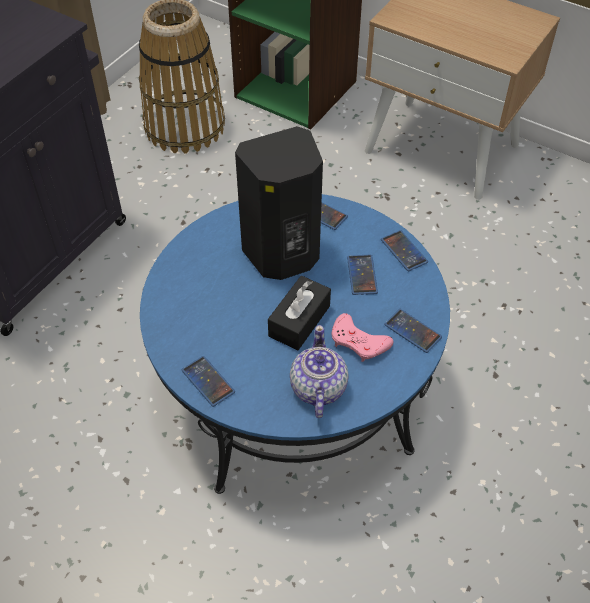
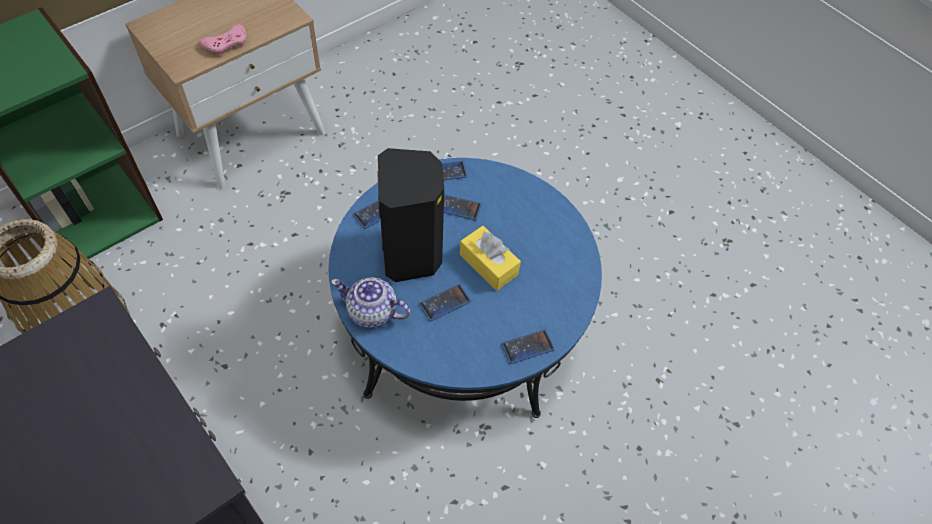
camera: 75 degrees left, 5 degrees up
black tissue box [268,276,331,350] -> yellow tissue box [460,226,521,291]
teapot [290,325,349,418] -> teapot moved to [331,277,410,328]
pink game controller [332,313,393,362] -> pink game controller moved to [199,24,246,57]
phone [384,309,442,353] -> phone moved to [419,284,471,321]

